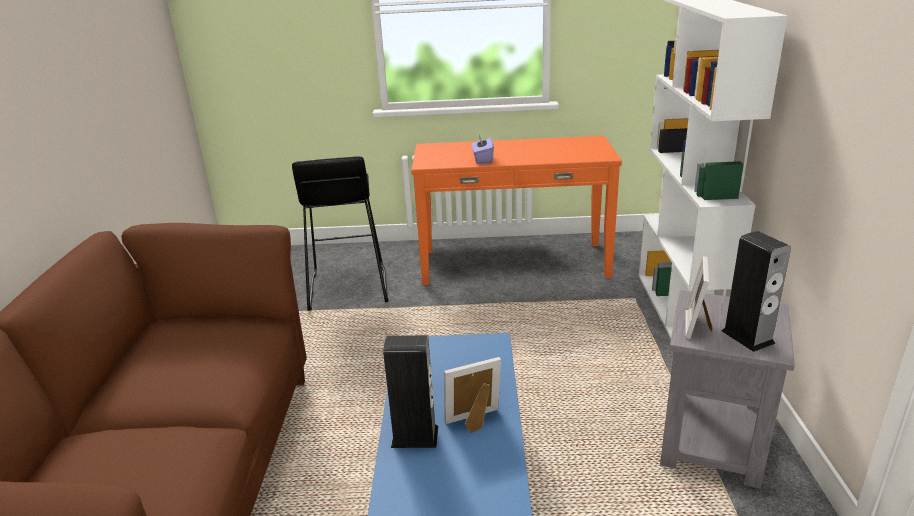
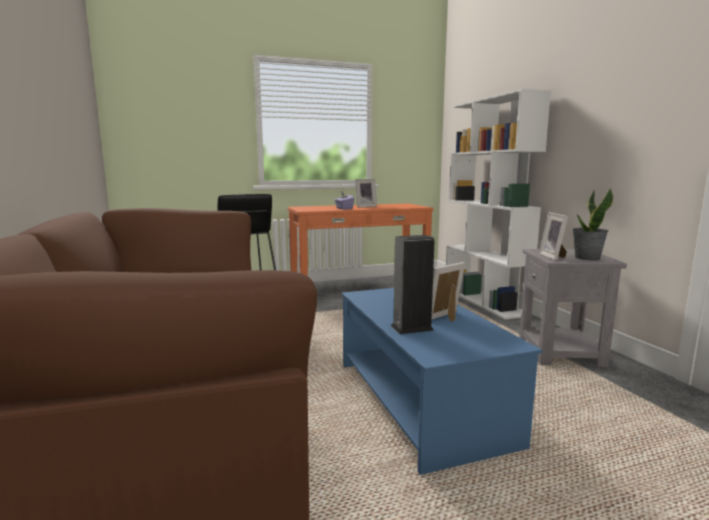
camera: 20 degrees left, 15 degrees down
speaker [721,231,791,352] -> potted plant [572,188,613,260]
none -> picture frame [355,179,377,207]

